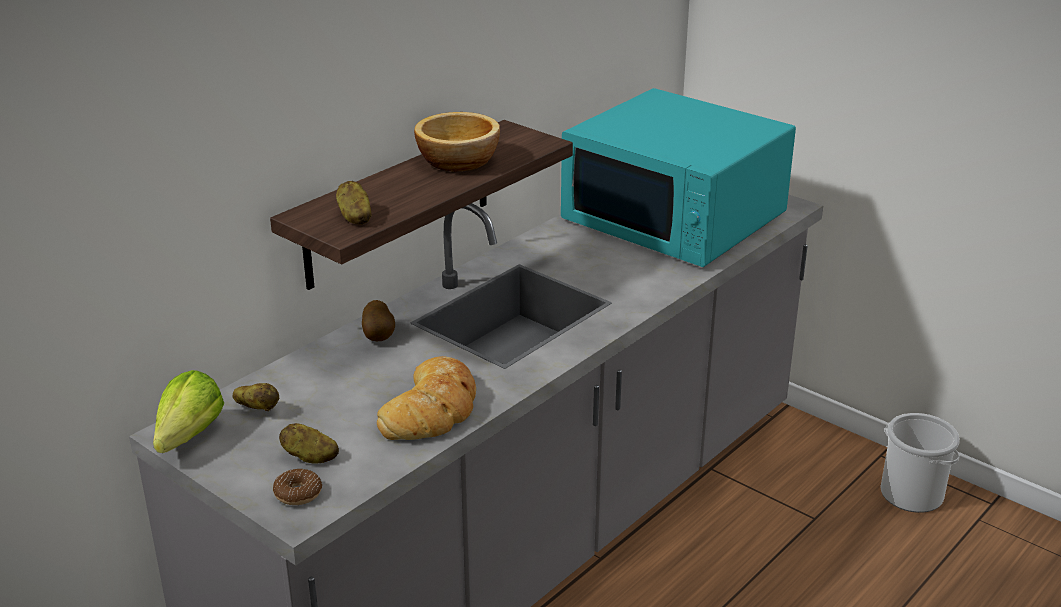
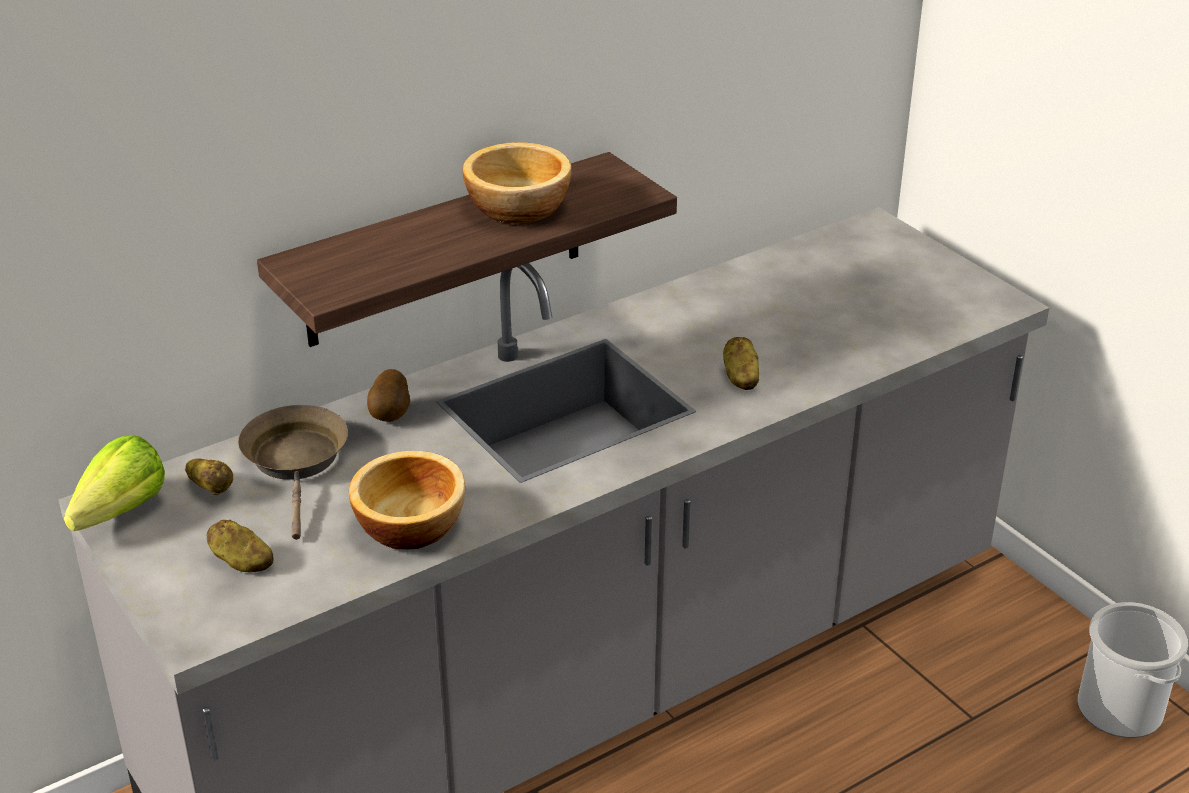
camera: 15 degrees right, 5 degrees up
donut [273,469,322,505] -> none
potato [336,181,372,225] -> potato moved to [723,337,759,390]
bread [377,356,476,440] -> bowl [349,451,465,549]
turquoise microwave [561,88,796,267] -> none
none -> brown frying pan [238,405,348,540]

